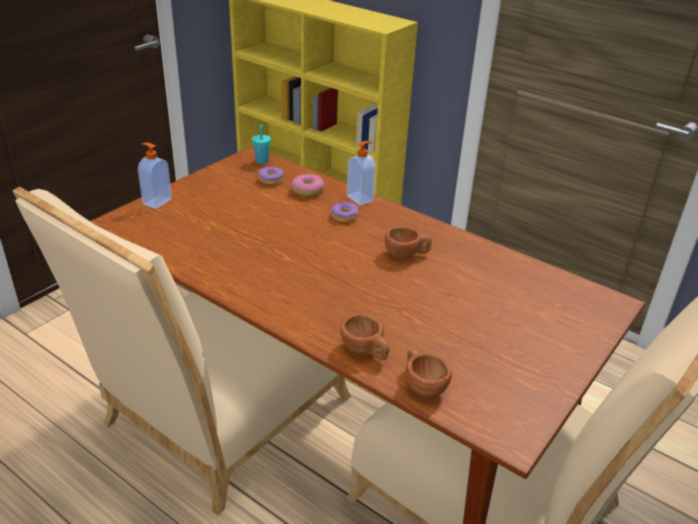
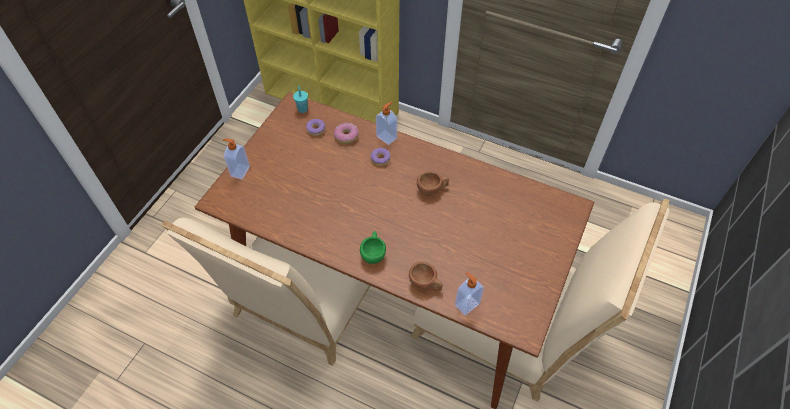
camera: 10 degrees left, 20 degrees up
brown cup [405,349,452,398] -> soap dispenser [455,272,484,315]
none -> green cup [360,231,386,264]

